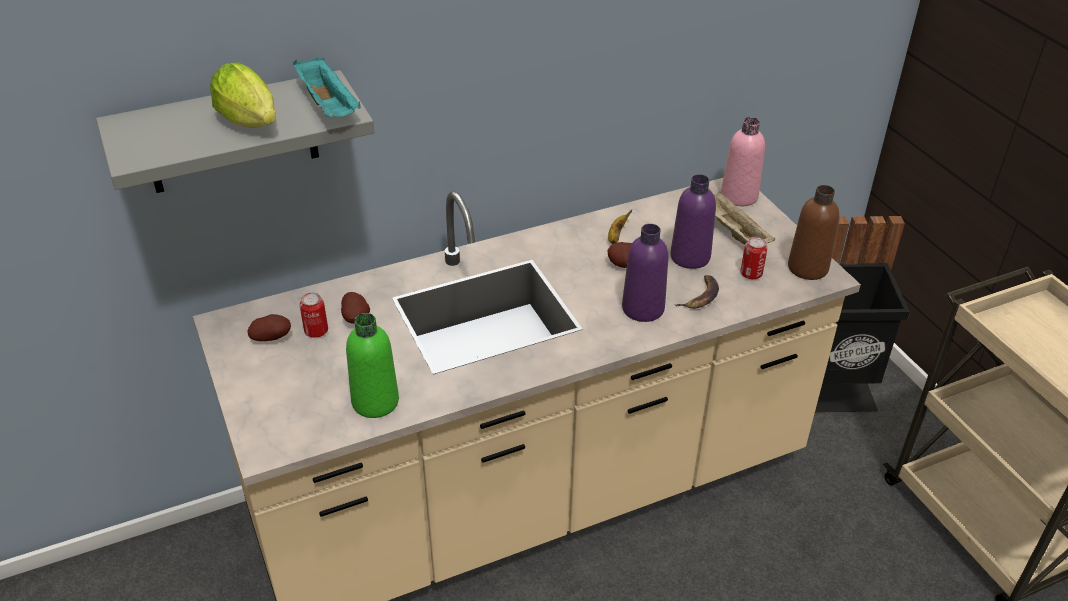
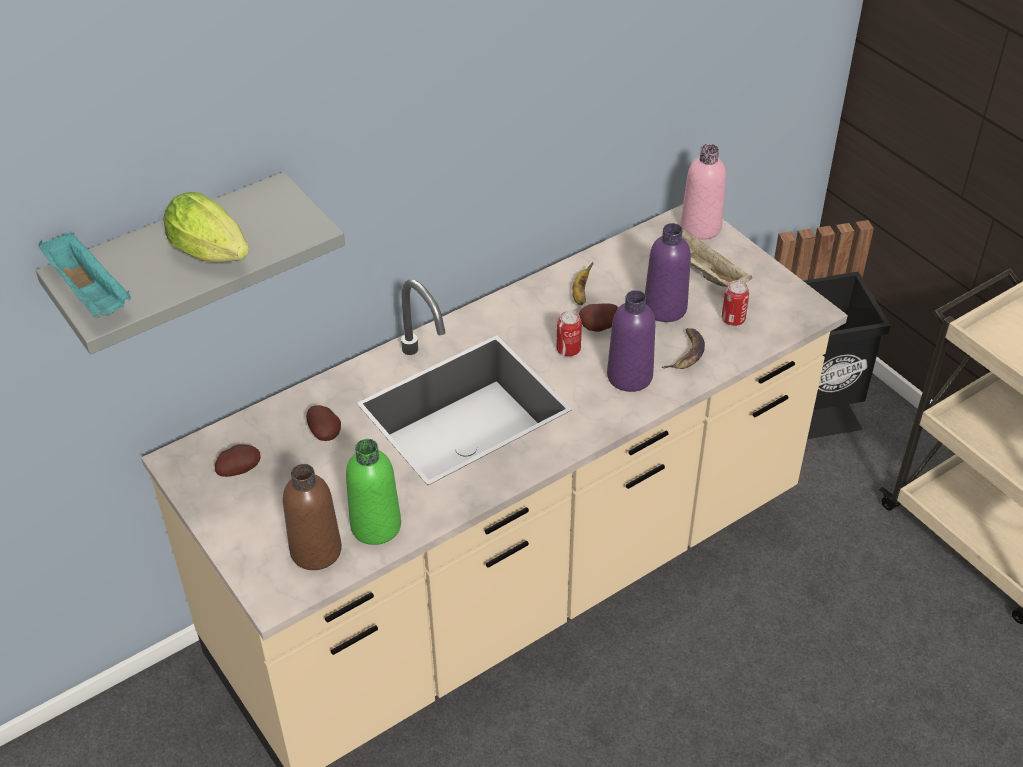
camera: 10 degrees left, 5 degrees up
turquoise tray [293,57,361,117] -> turquoise tray moved to [39,233,131,317]
can [300,292,328,338] -> can moved to [556,310,582,356]
brown bottle [788,185,839,280] -> brown bottle moved to [283,464,342,570]

